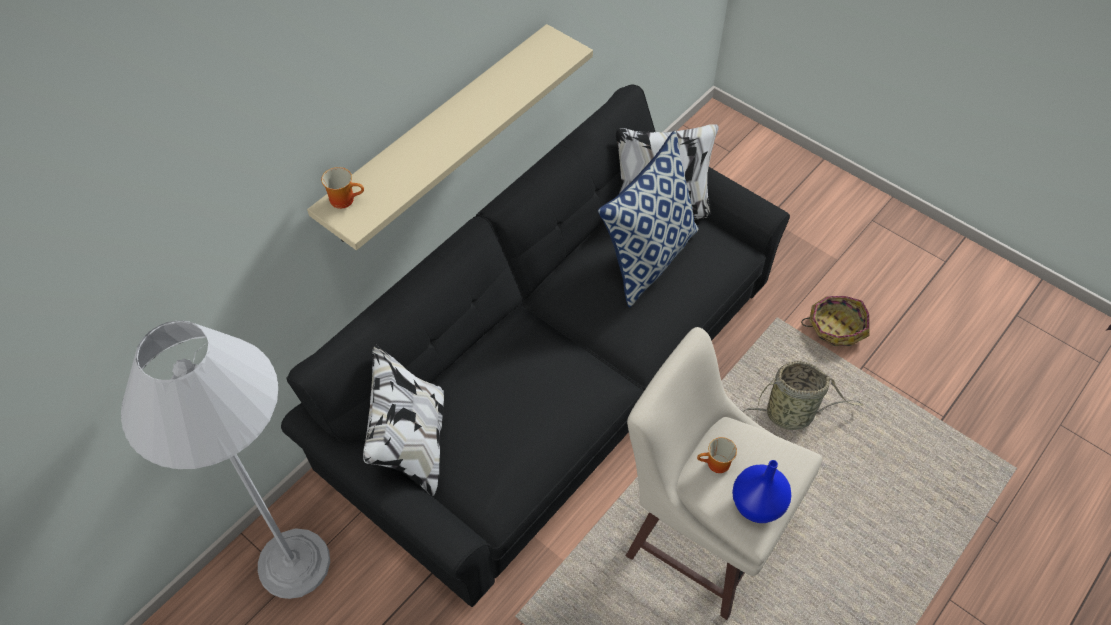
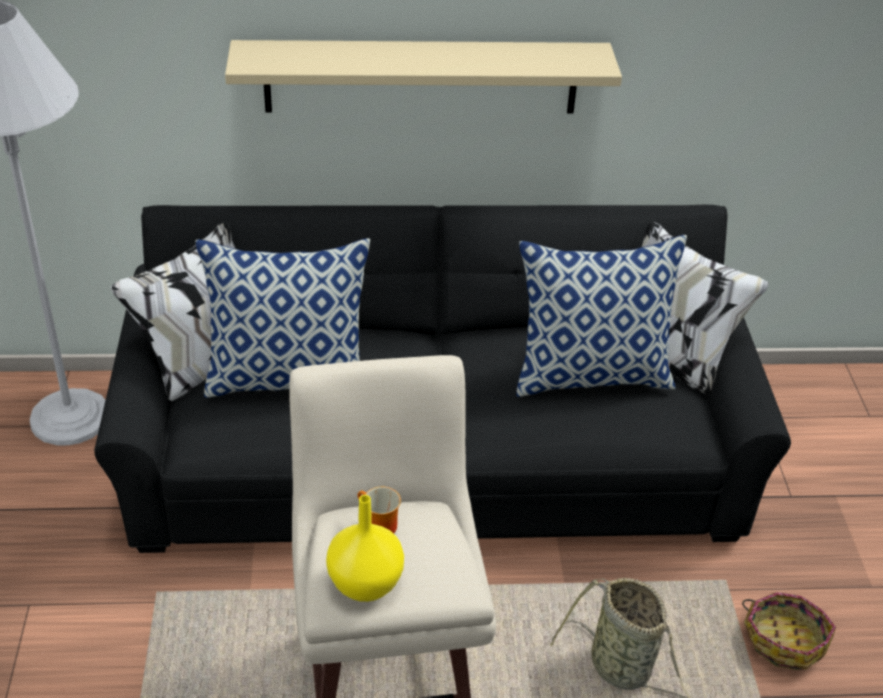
camera: 45 degrees right, 15 degrees down
mug [321,167,364,209] -> none
blue vase [732,460,791,523] -> yellow vase [326,495,404,602]
none -> pillow [195,238,370,398]

